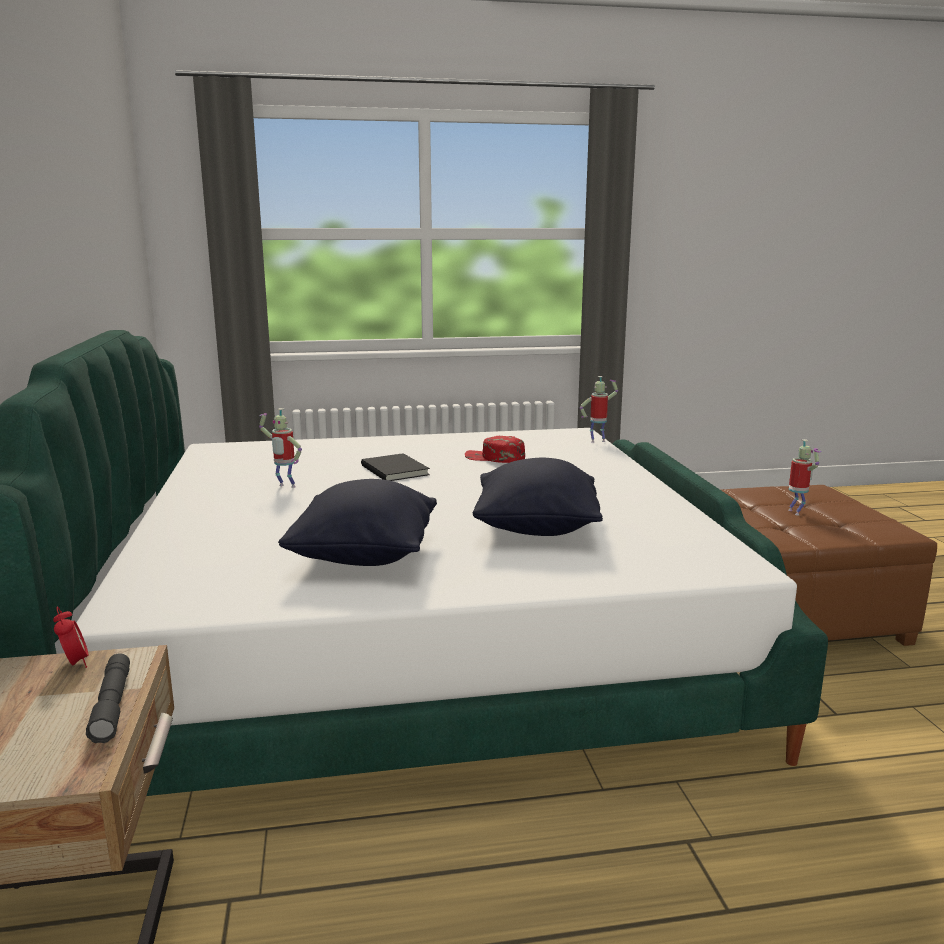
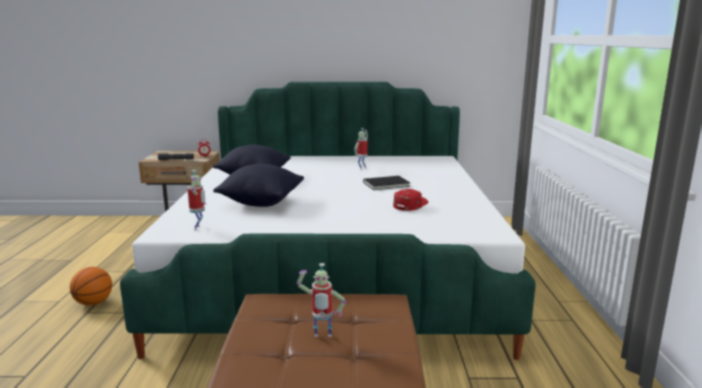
camera: 100 degrees right, 0 degrees up
toy robot [580,376,618,443] -> toy robot moved to [187,170,206,231]
none -> basketball [70,267,112,306]

